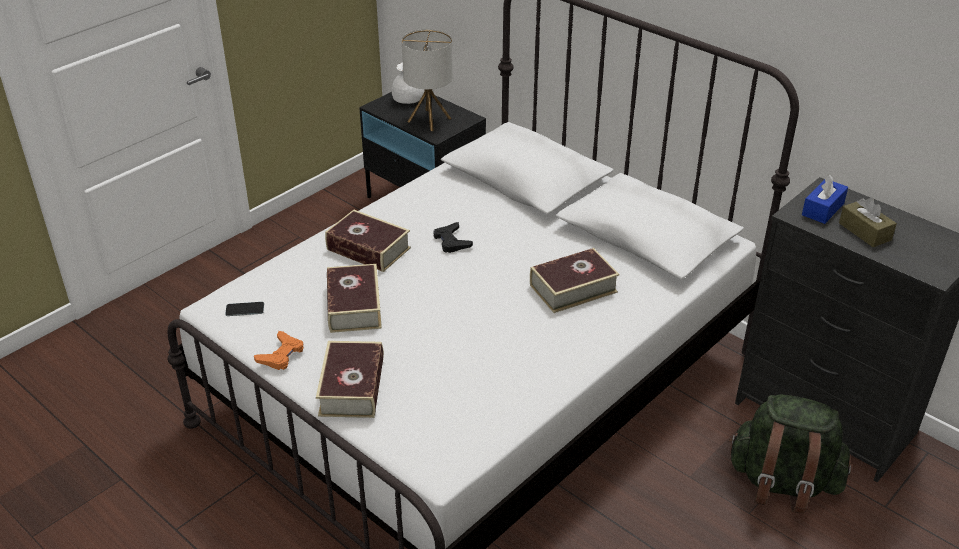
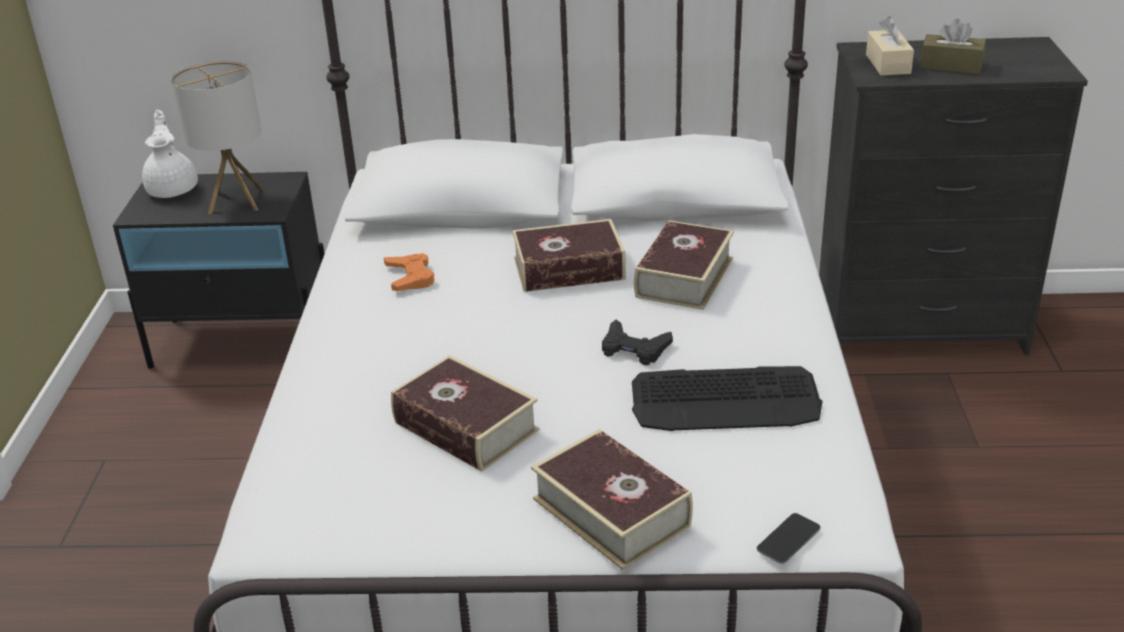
camera: 40 degrees left, 5 degrees down
phone [225,302,264,316] -> phone moved to [757,513,820,564]
orange game controller [254,331,303,370] -> orange game controller moved to [384,253,435,291]
book [325,210,411,272] -> book moved to [512,219,626,292]
black game controller [433,222,473,253] -> black game controller moved to [602,320,673,365]
green backpack [729,394,851,514] -> none
blue tissue box [802,174,848,224] -> beige tissue box [866,16,914,76]
none -> keyboard [632,366,822,431]

